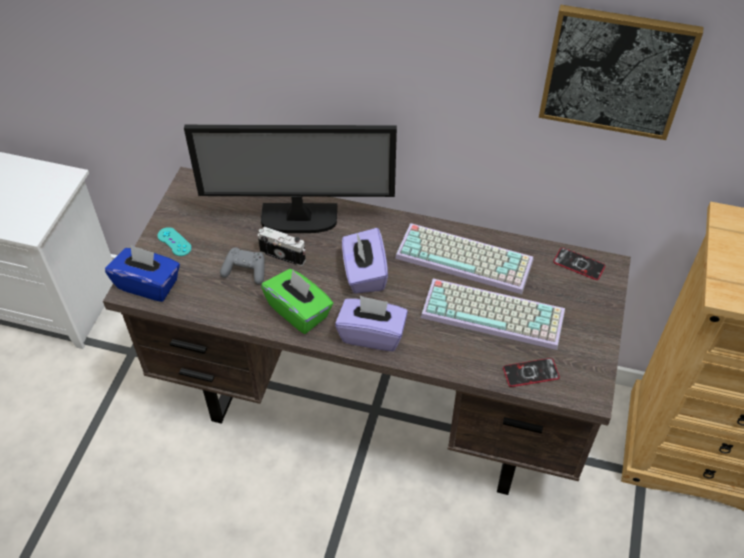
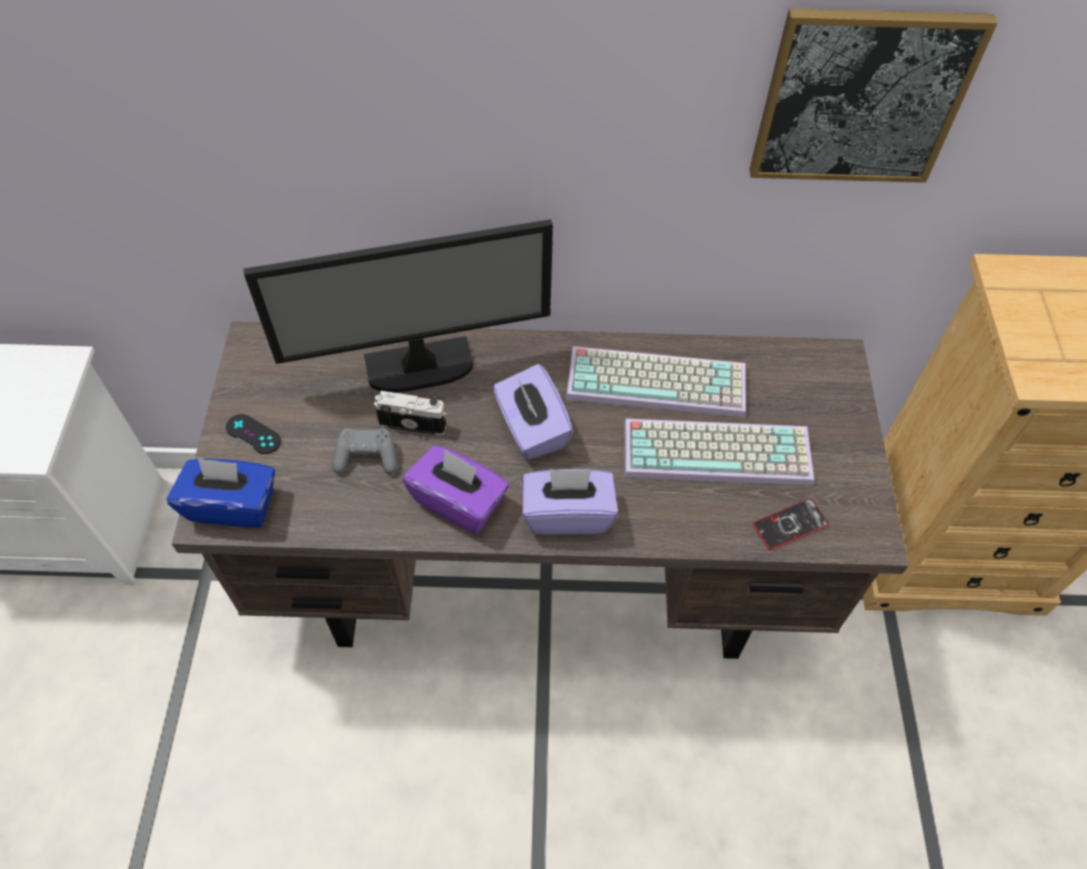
camera: 15 degrees left, 5 degrees up
turquoise game controller [157,227,192,256] -> black game controller [226,414,281,454]
green tissue box [261,269,334,334] -> purple tissue box [403,445,509,534]
phone [553,248,605,280] -> none

